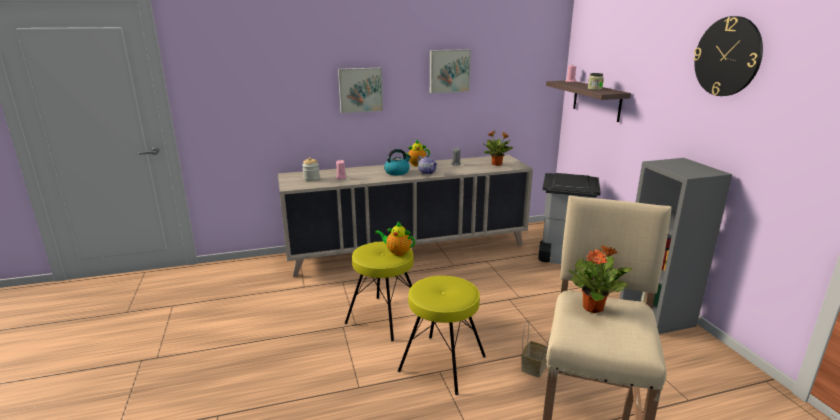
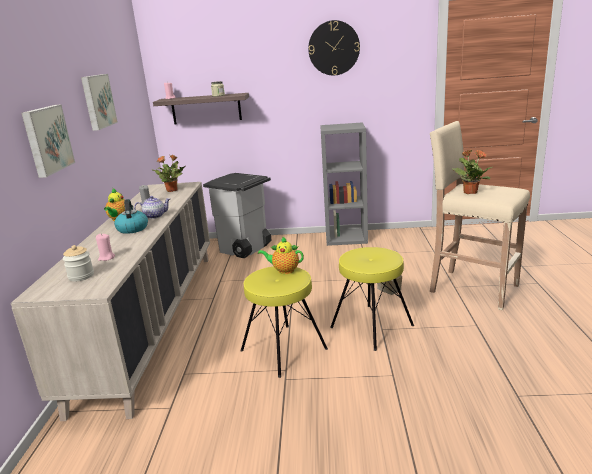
camera: 70 degrees left, 0 degrees up
teapot [375,221,415,256] -> teapot turned 60 degrees clockwise [258,236,304,274]

